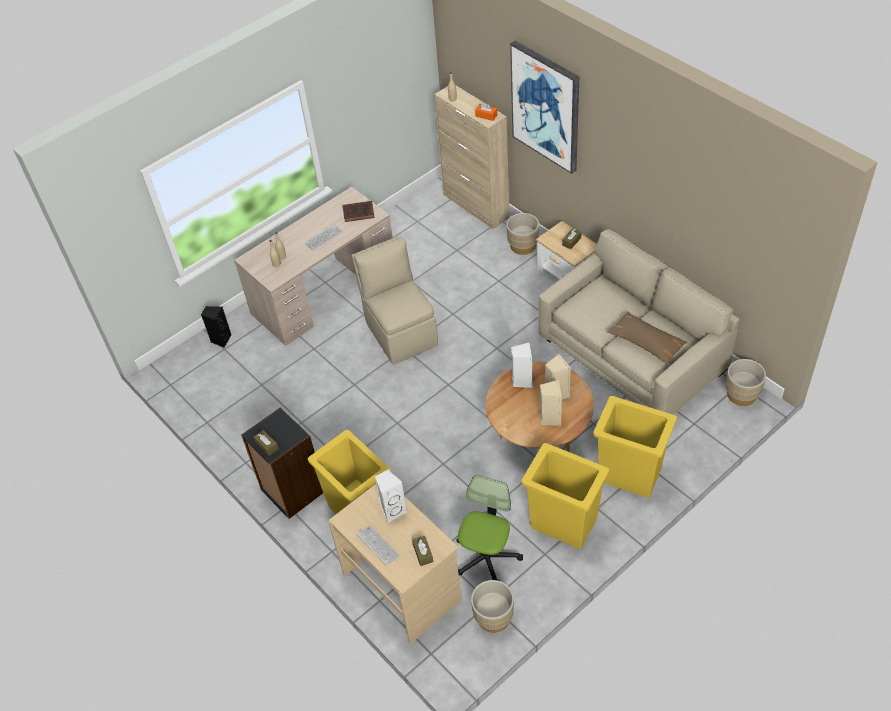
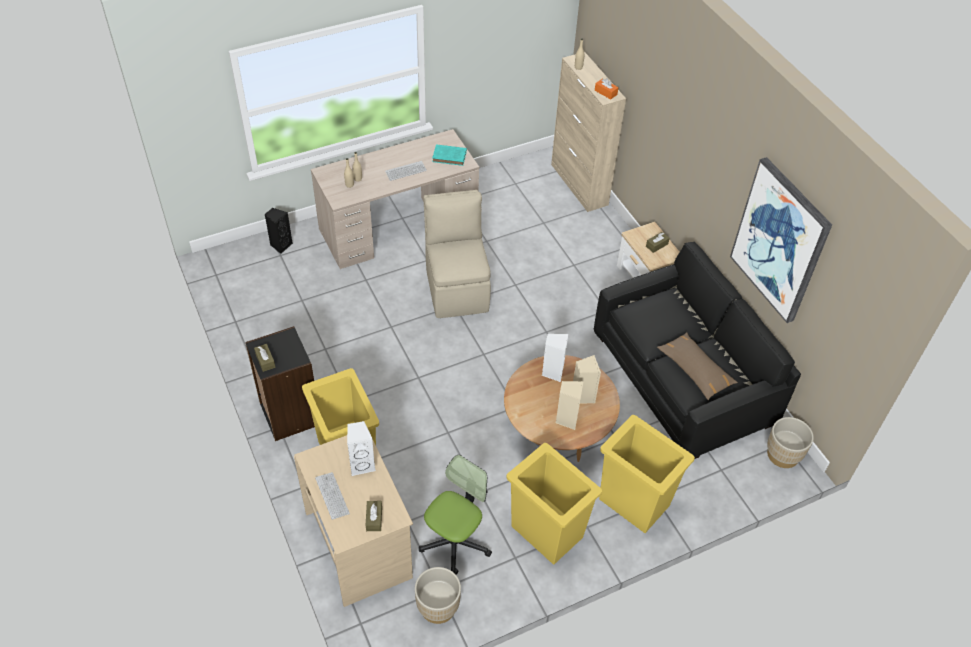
camera: 10 degrees right, 0 degrees up
brown book [343,201,374,222] -> turquoise book [432,144,467,166]
beige planter [507,213,539,255] -> none
picture [510,41,579,174] -> picture moved to [730,157,832,323]
beige sofa [538,229,740,415] -> black sofa [594,242,801,459]

